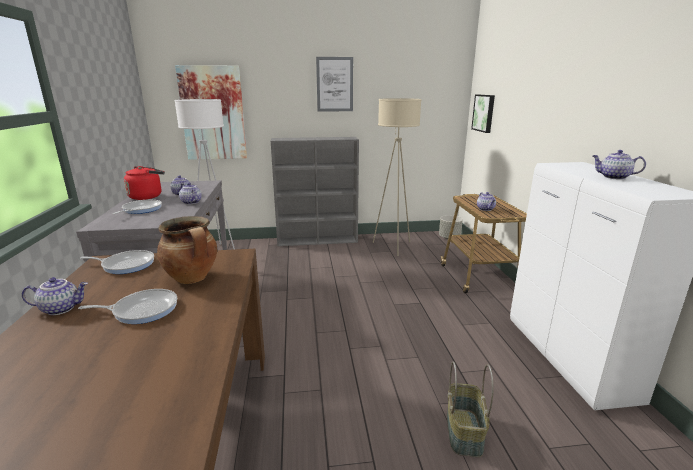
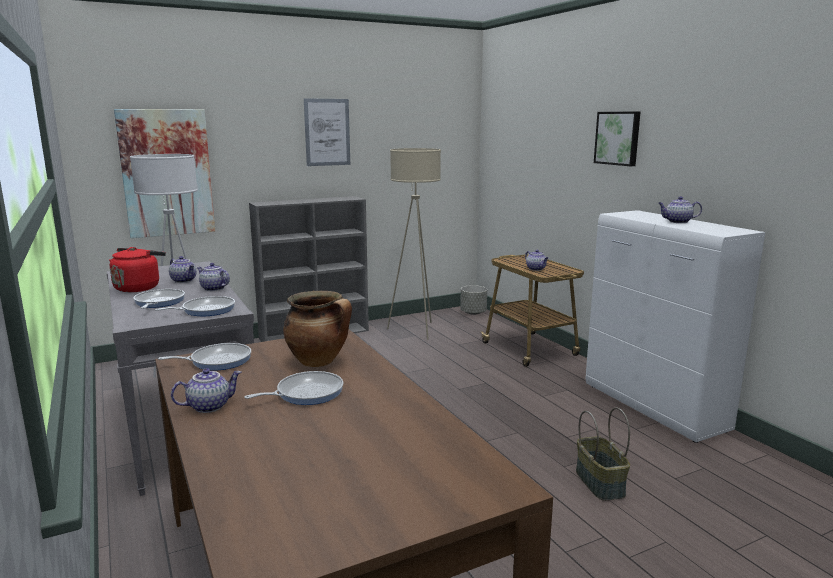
camera: 20 degrees left, 5 degrees down
picture [471,95,495,133] -> picture moved to [594,111,641,166]
none -> frying pan [155,296,235,316]

